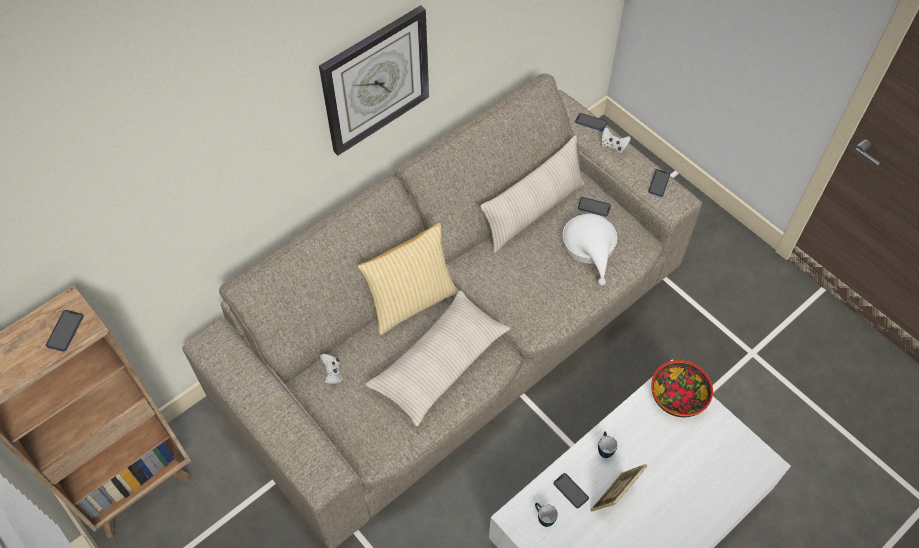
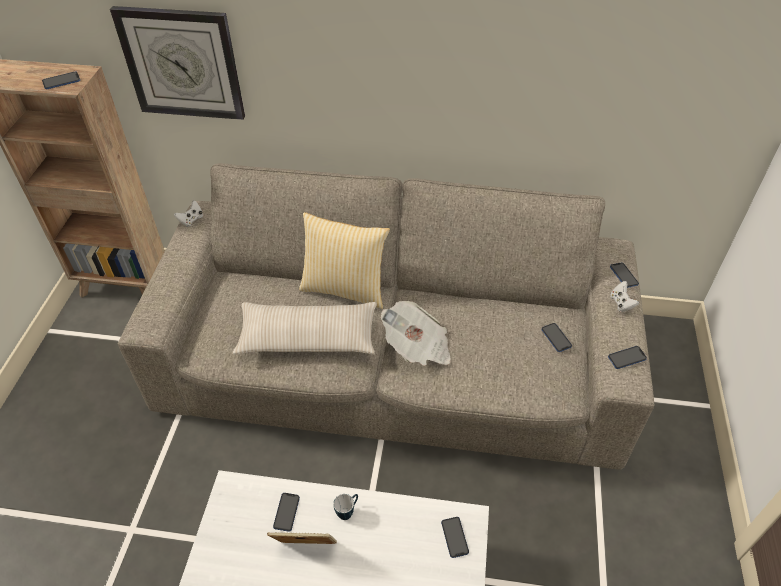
camera: 50 degrees right, 10 degrees down
wall clock [319,5,429,156] -> wall clock moved to [110,6,245,120]
white game controller [320,354,343,384] -> white game controller moved to [174,200,203,227]
beige pillow [480,135,584,253] -> none
mug [535,503,558,527] -> none
white hat [562,214,617,286] -> none
bowl [651,360,713,417] -> phone [441,517,469,558]
none -> newspaper [381,301,451,366]

